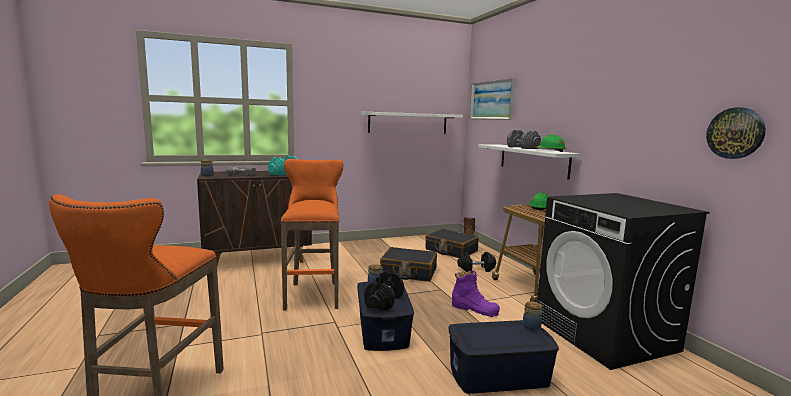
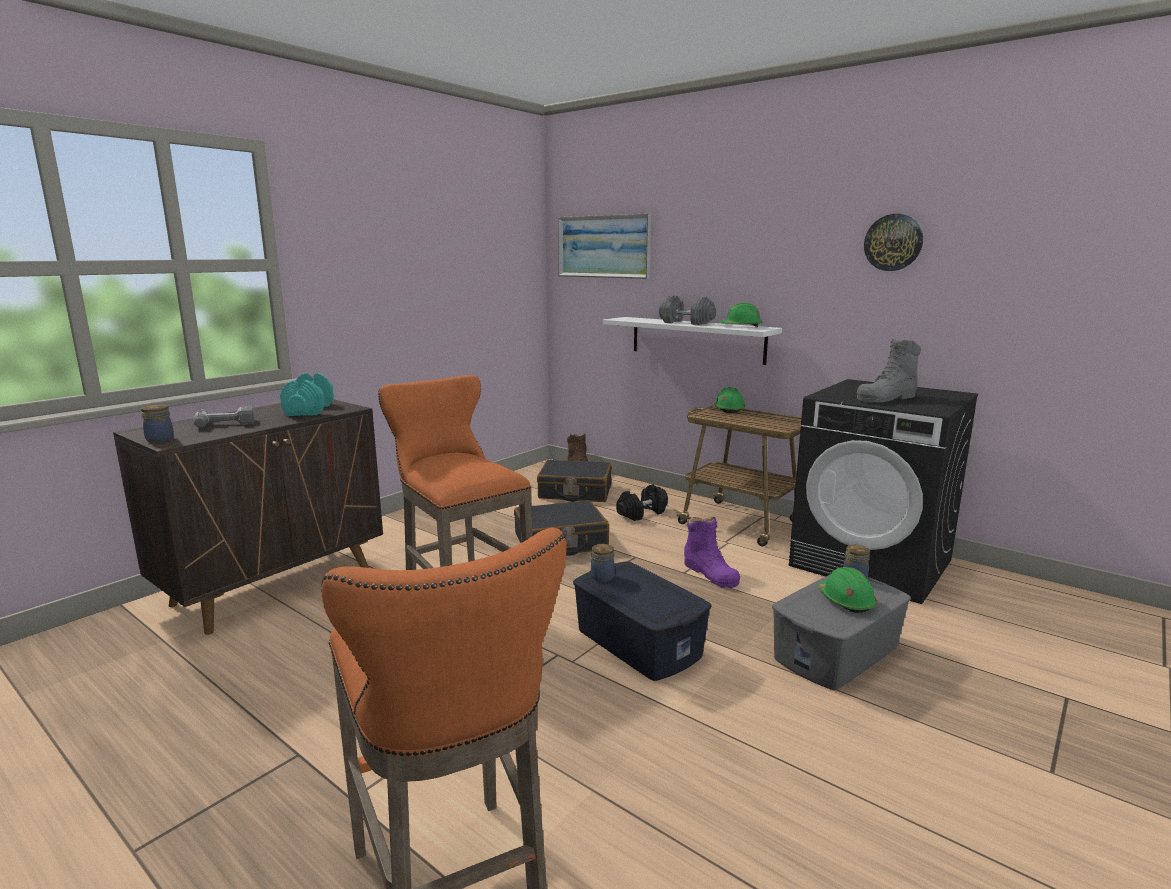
camera: 30 degrees left, 5 degrees up
white shelf [361,112,463,134] -> none
black dumbbell [364,271,404,311] -> none
blue storage box [449,320,559,394] -> grey storage box [772,575,911,690]
purple boot [452,270,500,317] -> purple boot turned 60 degrees clockwise [684,517,740,588]
wall clock [706,107,766,159] -> wall clock moved to [864,214,923,271]
none -> green hard hat [818,567,877,613]
none -> grey boot [857,338,921,403]

